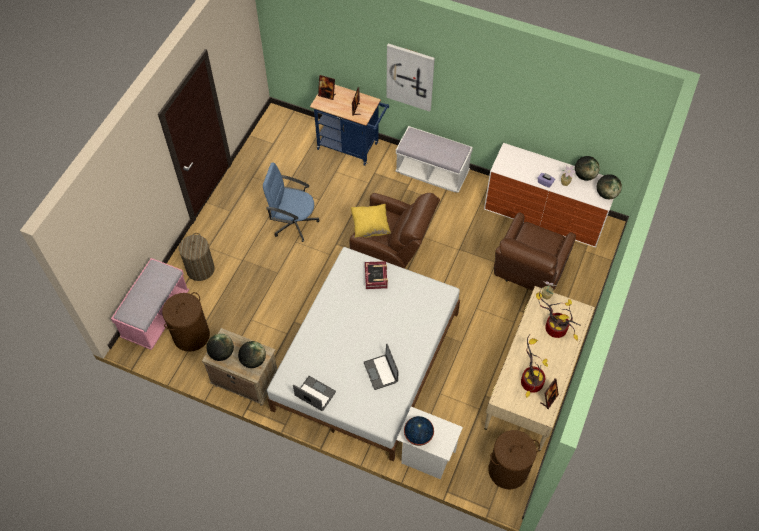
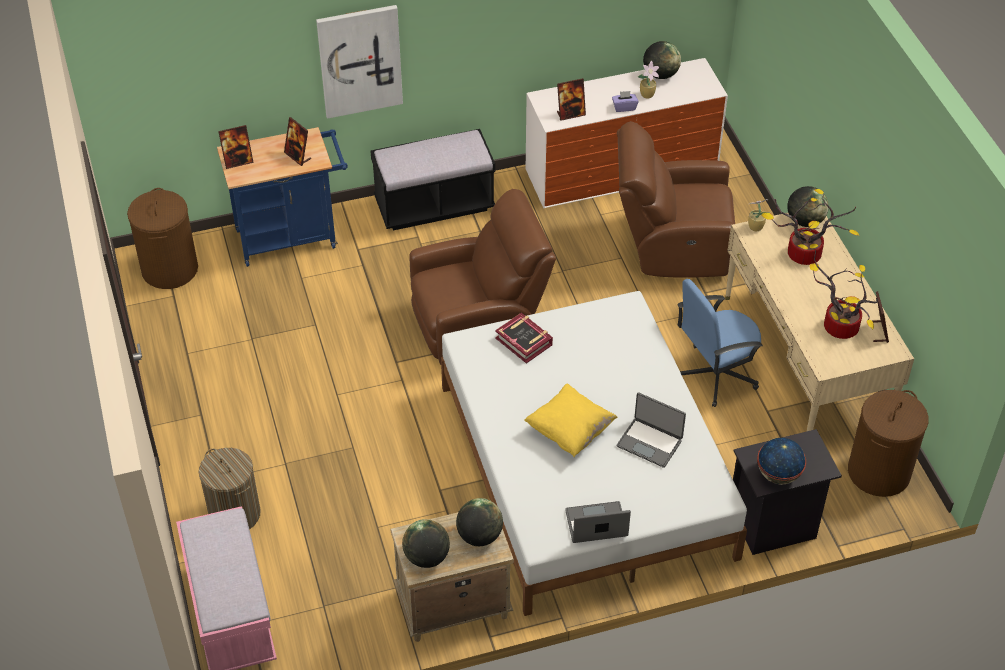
camera: 40 degrees left, 10 degrees down
brown laundry basket [162,292,210,352] -> brown laundry basket moved to [127,188,198,289]
blue office chair [263,162,320,242] -> blue office chair moved to [677,279,763,407]
yellow pillow [351,204,391,238] -> yellow pillow moved to [524,384,617,457]
white bench [395,126,473,193] -> black bench [371,129,495,231]
white nightstand [396,407,463,479] -> black nightstand [733,429,842,555]
brown armchair [494,213,576,291] -> brown armchair turned 105 degrees clockwise [617,121,735,278]
globe [597,174,622,199] -> globe moved to [787,186,829,227]
none -> picture frame [557,78,586,121]

